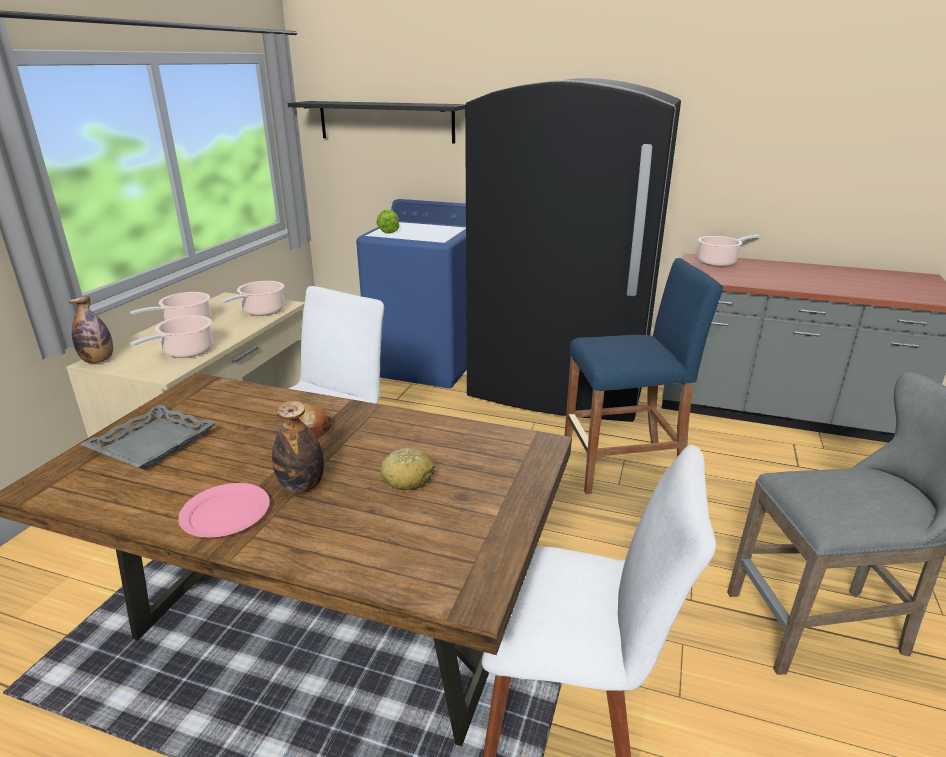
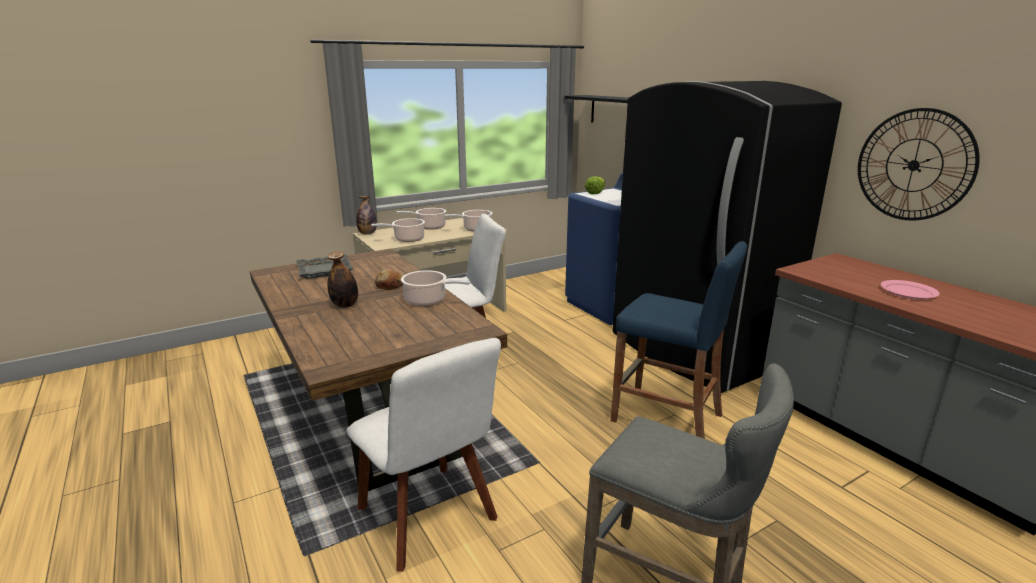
camera: 40 degrees right, 5 degrees down
pink plate [178,483,270,537] -> pink plate moved to [881,280,940,299]
bread [380,448,435,490] -> none
cooking pot [698,235,760,267] -> cooking pot moved to [401,270,471,306]
none -> wall clock [858,108,980,221]

